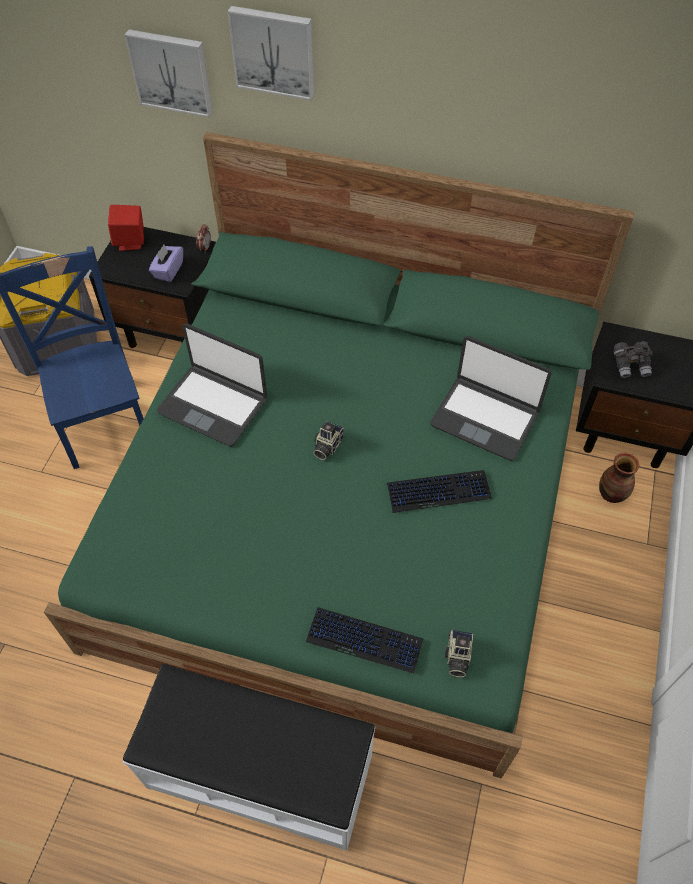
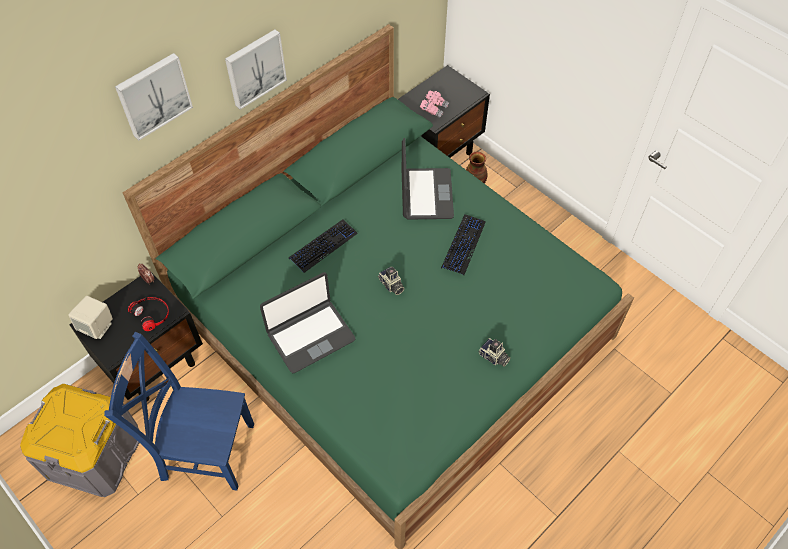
camera: 60 degrees left, 0 degrees up
red speaker [108,205,144,251] -> beige speaker [68,296,113,339]
white bench [123,664,375,851] -> none
picture [125,29,213,118] -> picture moved to [225,30,287,110]
purple tissue box [149,245,183,282] -> headphones [128,297,169,331]
keyboard [306,607,423,673] -> keyboard moved to [289,219,358,273]
laptop [430,336,551,461] -> laptop turned 60 degrees counterclockwise [402,138,454,220]
camera [445,630,473,677] -> camera moved to [478,338,511,367]
grey binoculars [613,341,653,378] -> pink binoculars [420,90,449,118]

